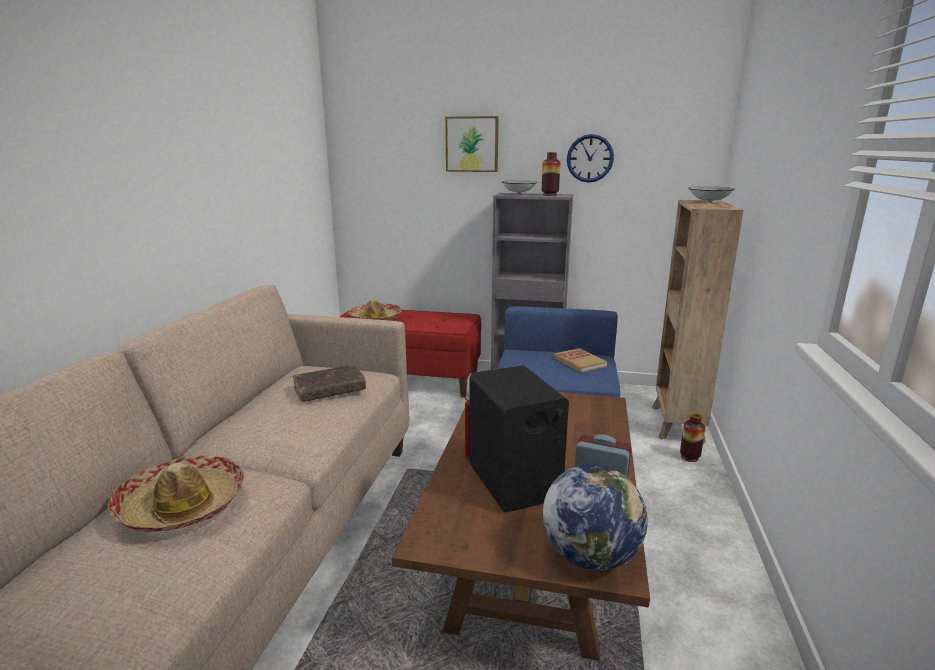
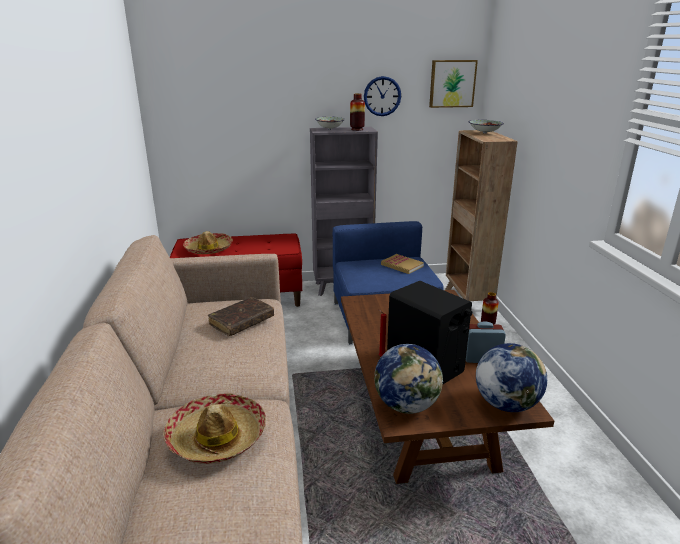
camera: 20 degrees left, 5 degrees up
picture [445,116,499,172] -> picture moved to [429,60,478,108]
none -> globe [374,344,443,414]

